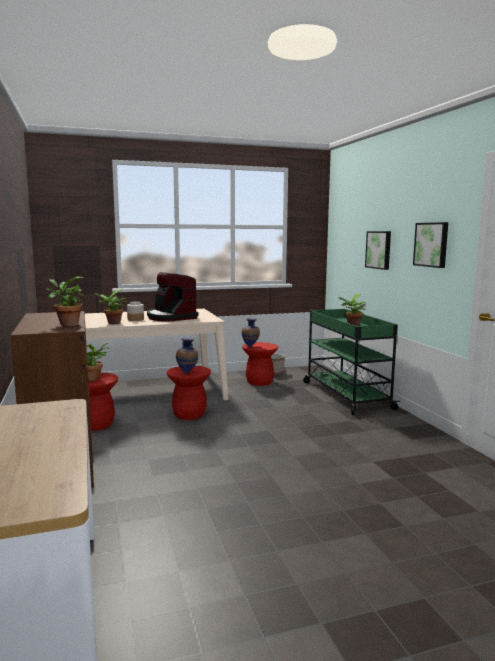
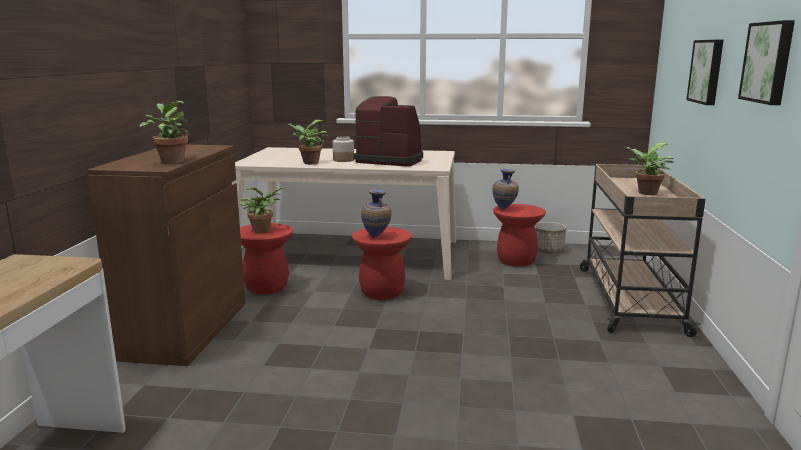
camera: 25 degrees right, 5 degrees up
coffee machine [147,272,199,322] -> coffee machine turned 120 degrees clockwise [353,96,423,166]
green cart [303,309,400,415] -> beige cart [580,164,705,337]

